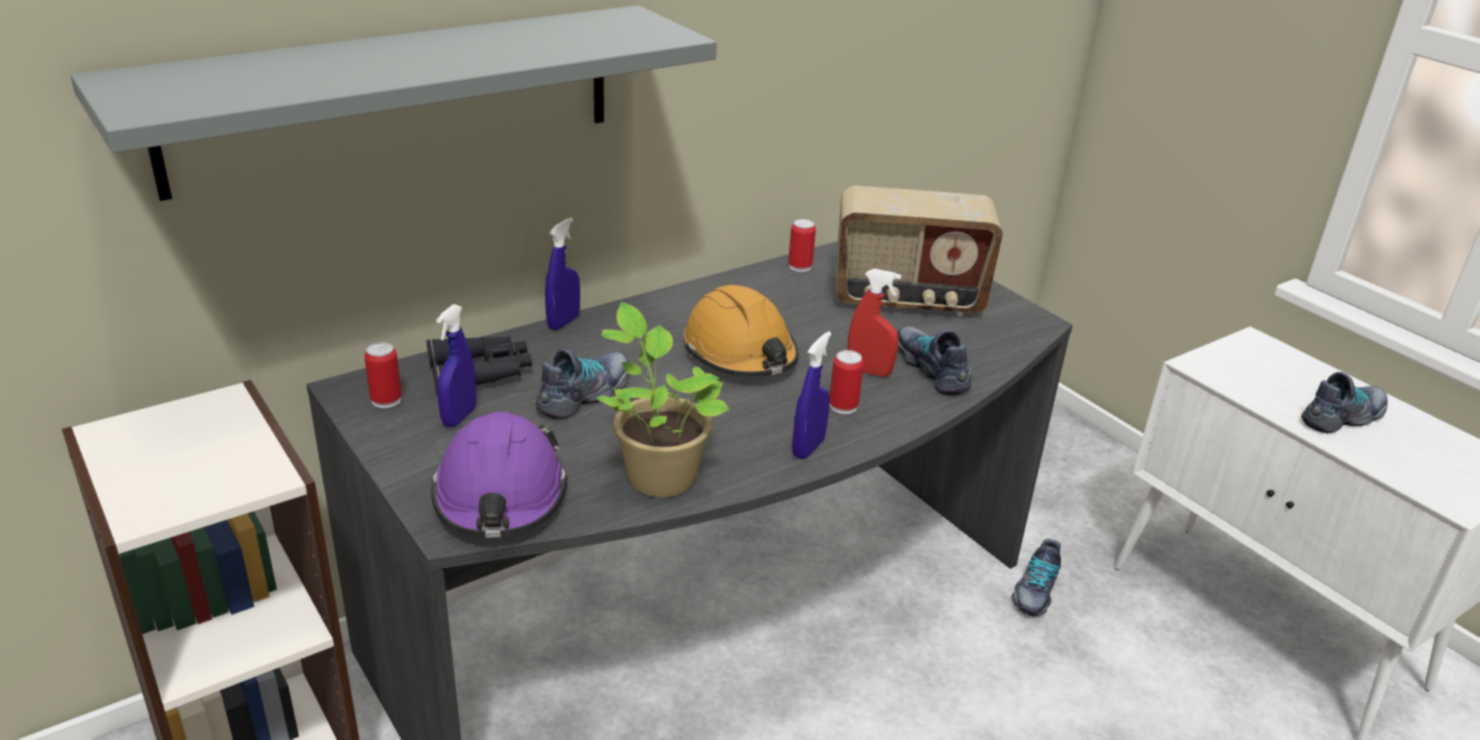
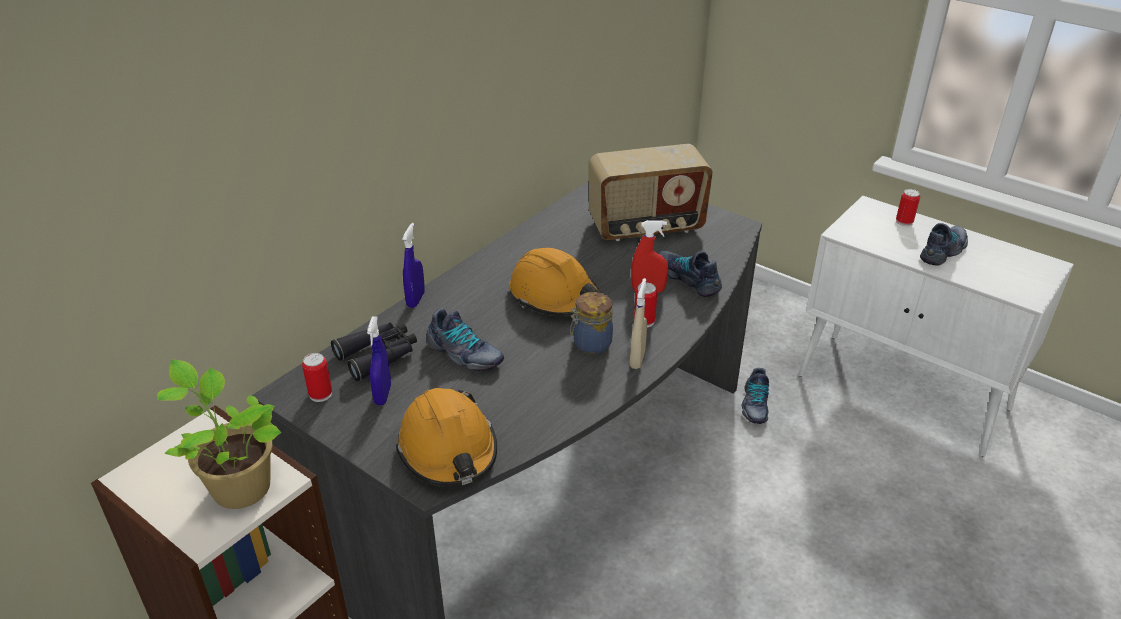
camera: 15 degrees left, 5 degrees up
grey shelf [70,5,717,201] -> none
purple hard hat [431,412,567,538] -> orange hard hat [396,388,497,487]
shoe [535,349,629,419] -> shoe turned 105 degrees clockwise [426,308,504,371]
potted plant [597,302,730,497] -> potted plant moved to [157,360,281,509]
can [788,219,816,272] -> can moved to [896,189,920,226]
blue spray bottle [792,331,832,459] -> beige spray bottle [630,278,647,369]
none -> jar [570,292,613,354]

